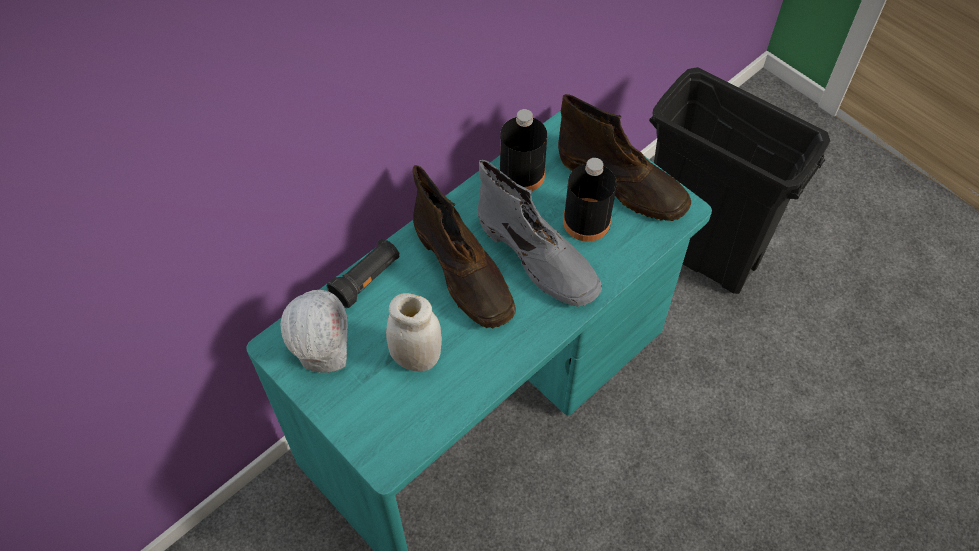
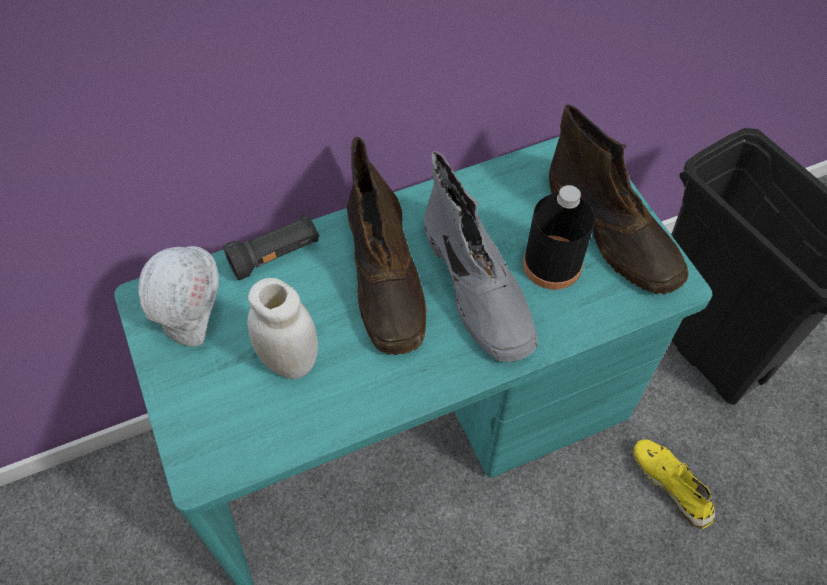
camera: 20 degrees right, 0 degrees up
black bottle [499,109,547,191] -> none
none -> yellow shoe [633,439,716,529]

